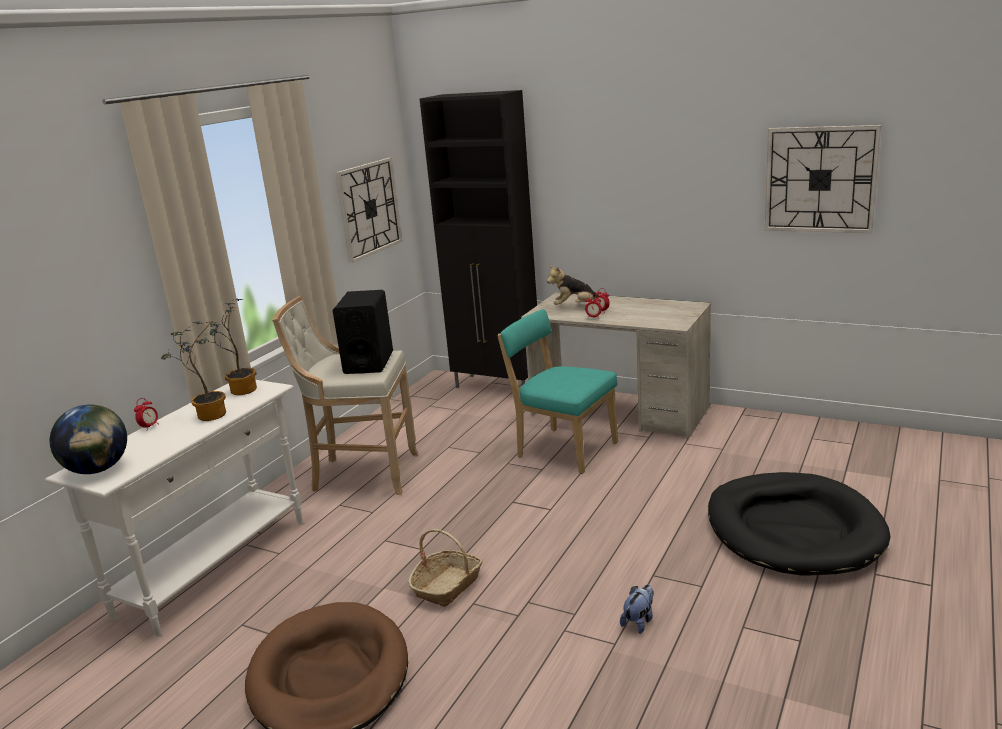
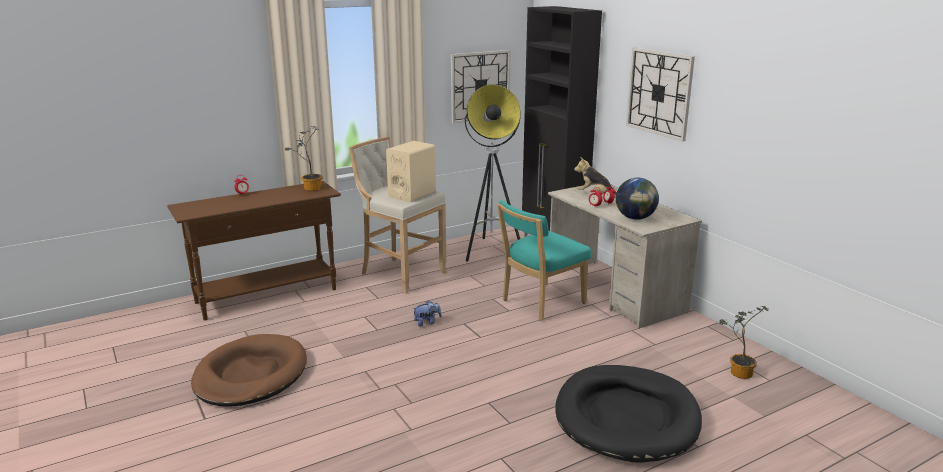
camera: 30 degrees right, 0 degrees up
white console table [45,380,303,637] -> brown console table [167,181,341,320]
globe [50,405,127,474] -> globe moved to [616,178,659,220]
potted plant [161,321,226,421] -> potted plant moved to [719,306,769,379]
black speaker [333,290,393,374] -> beige speaker [386,141,436,202]
basket [408,529,483,607] -> none
turquoise chair [497,309,618,474] -> turquoise chair turned 105 degrees counterclockwise [497,200,591,321]
plush toy [620,584,654,634] -> plush toy moved to [413,301,442,327]
wall clock [765,125,881,233] -> wall clock moved to [626,48,695,142]
none -> floor lamp [464,84,521,262]

